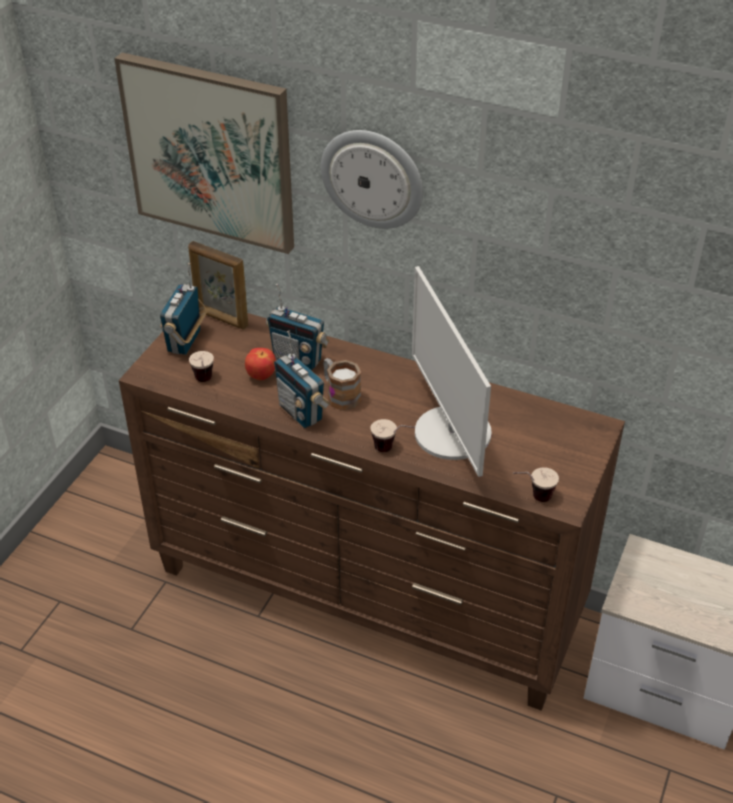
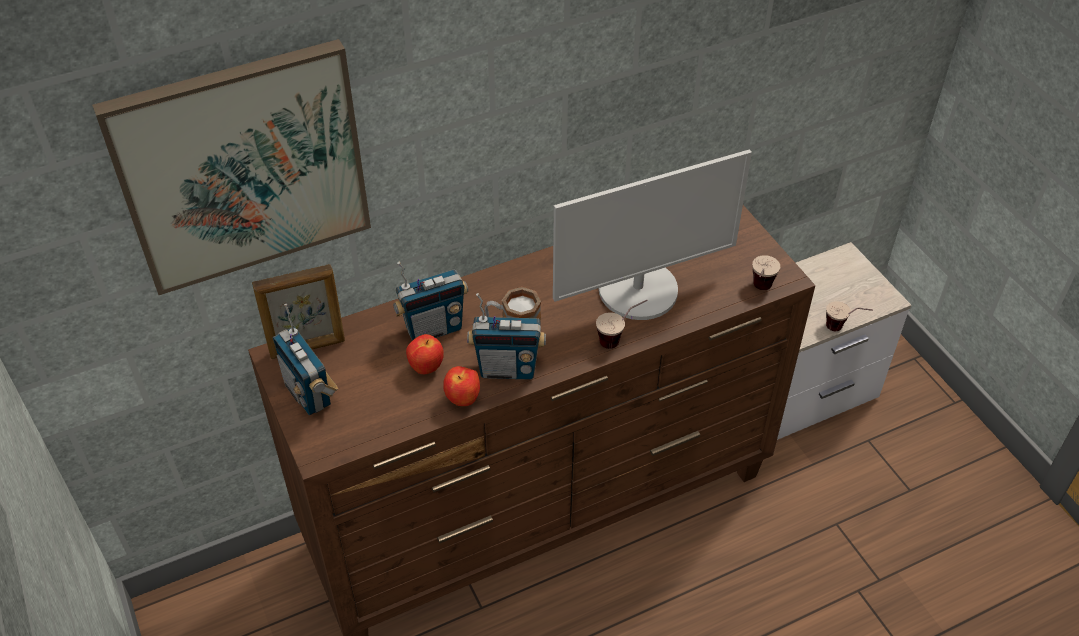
camera: 50 degrees left, 5 degrees up
cup [189,351,214,382] -> cup moved to [826,301,873,331]
wall clock [321,130,423,229] -> none
monitor [412,266,491,477] -> monitor turned 45 degrees counterclockwise [553,149,752,320]
none -> apple [443,366,480,406]

